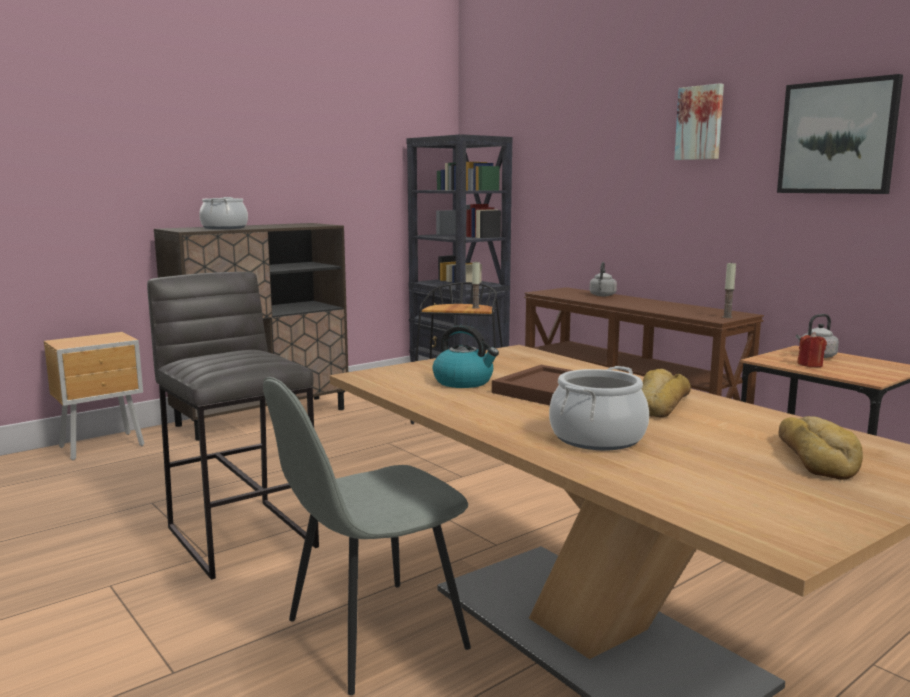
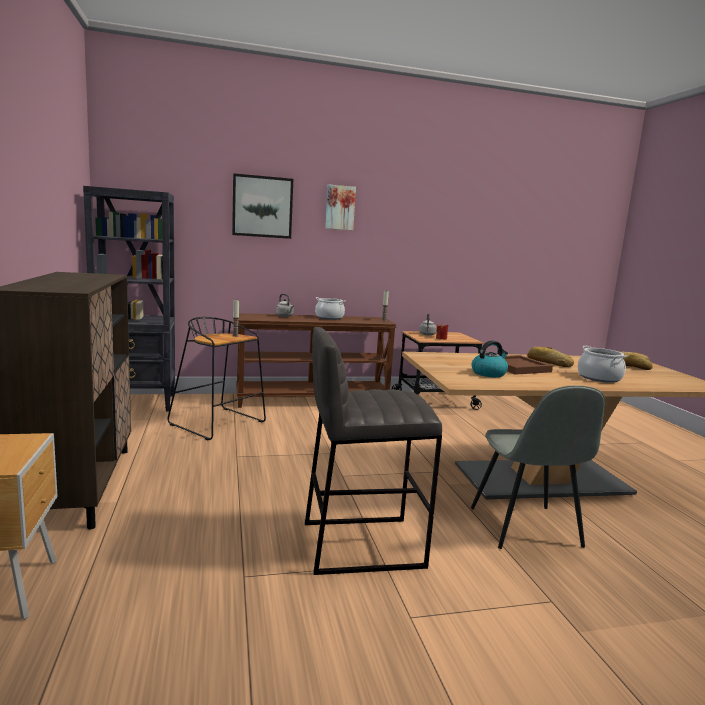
camera: 65 degrees left, 0 degrees up
cooking pot [199,197,248,229] -> cooking pot moved to [315,297,346,320]
picture [777,74,903,194] -> picture moved to [232,173,293,239]

